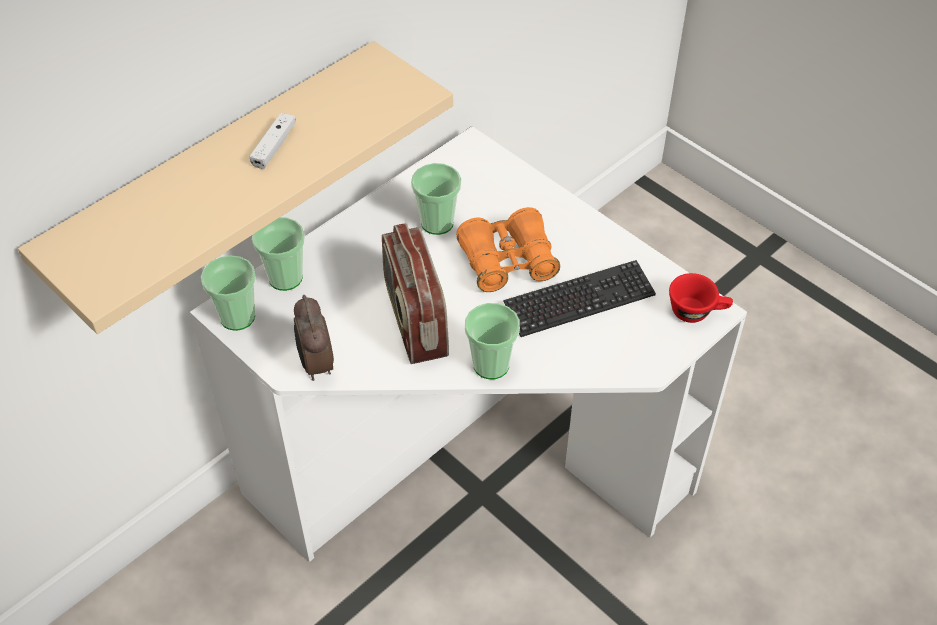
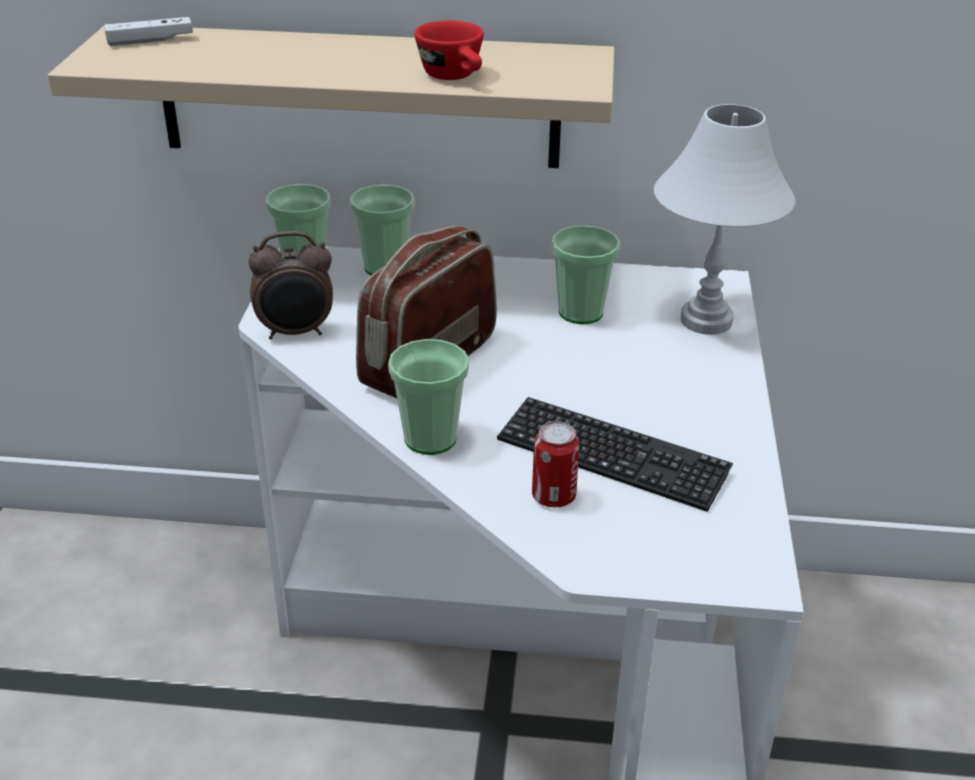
camera: 50 degrees right, 15 degrees down
white game controller [249,113,296,169] -> white game controller moved to [104,17,193,46]
alarm clock [294,295,334,381] -> alarm clock turned 135 degrees counterclockwise [249,231,333,339]
orange binoculars [456,207,560,292] -> none
red cup [669,273,733,323] -> red cup moved to [414,20,484,80]
none -> can [532,421,579,507]
none -> white table lamp [654,104,795,335]

